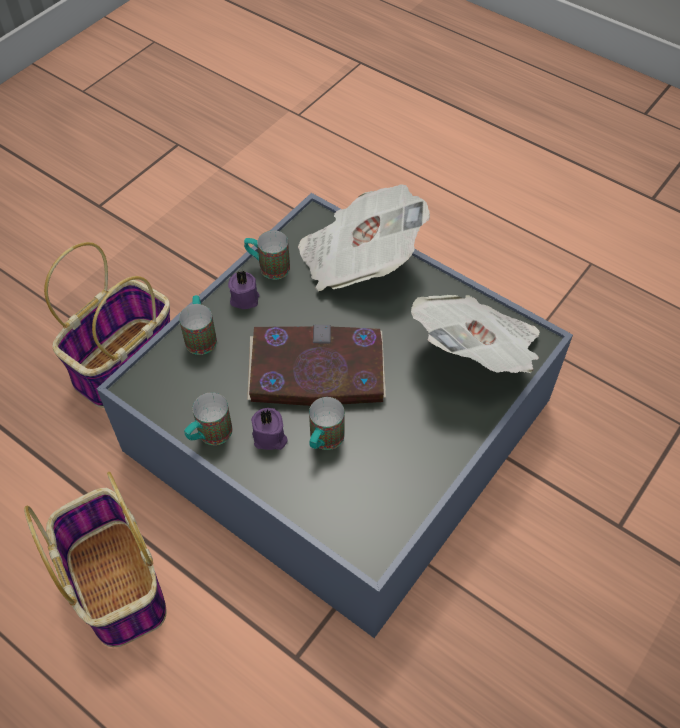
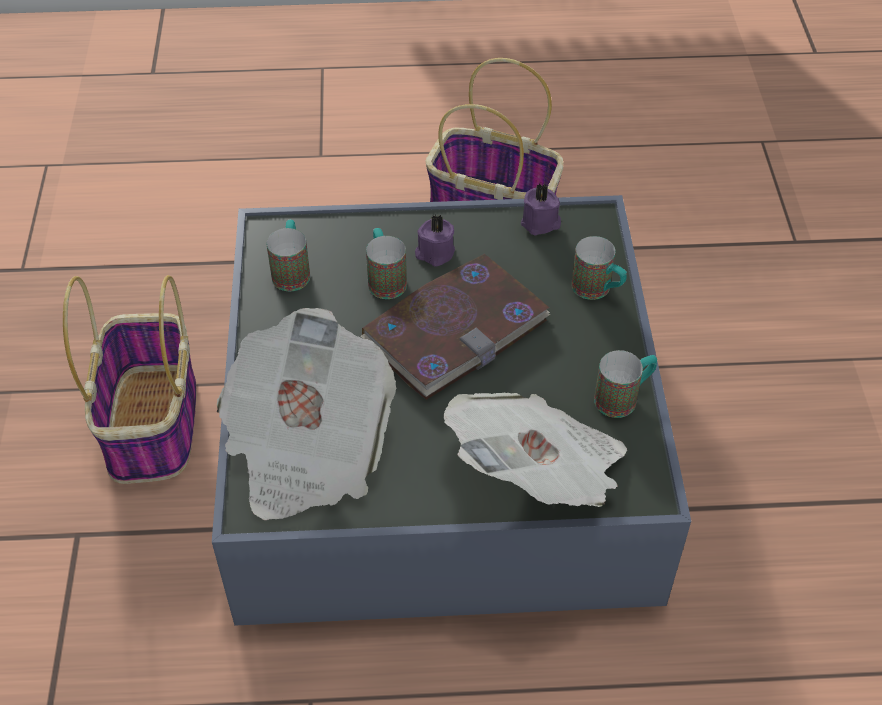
camera: 140 degrees right, 5 degrees down
basket [44,242,170,408] -> basket moved to [63,275,197,484]
mug [184,392,233,445] -> mug moved to [267,220,310,291]
purple candle [228,271,259,309] -> purple candle moved to [521,184,561,235]

